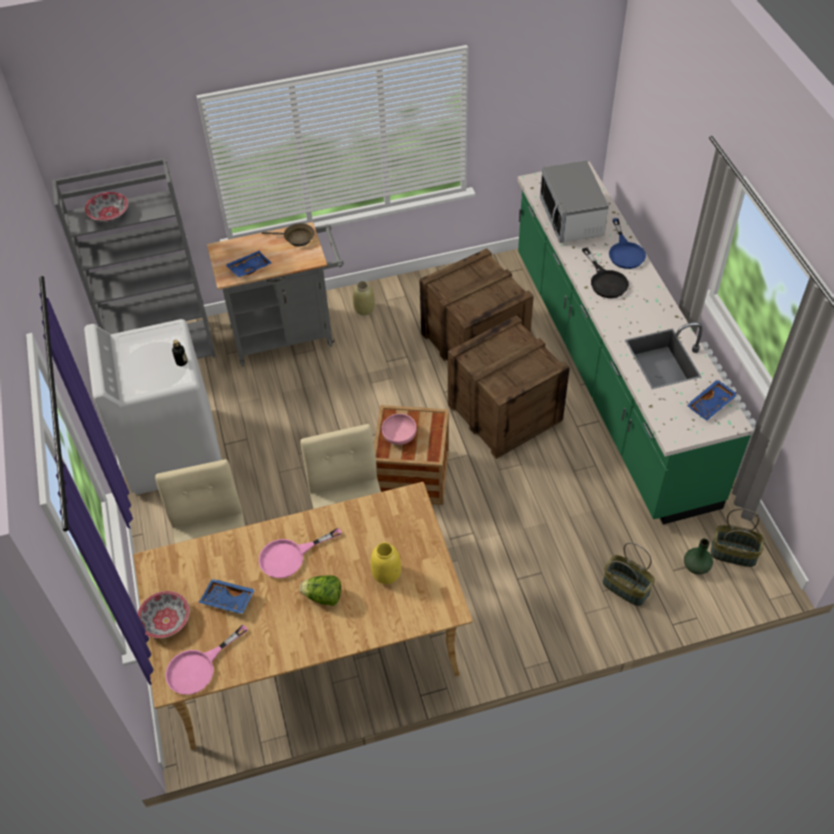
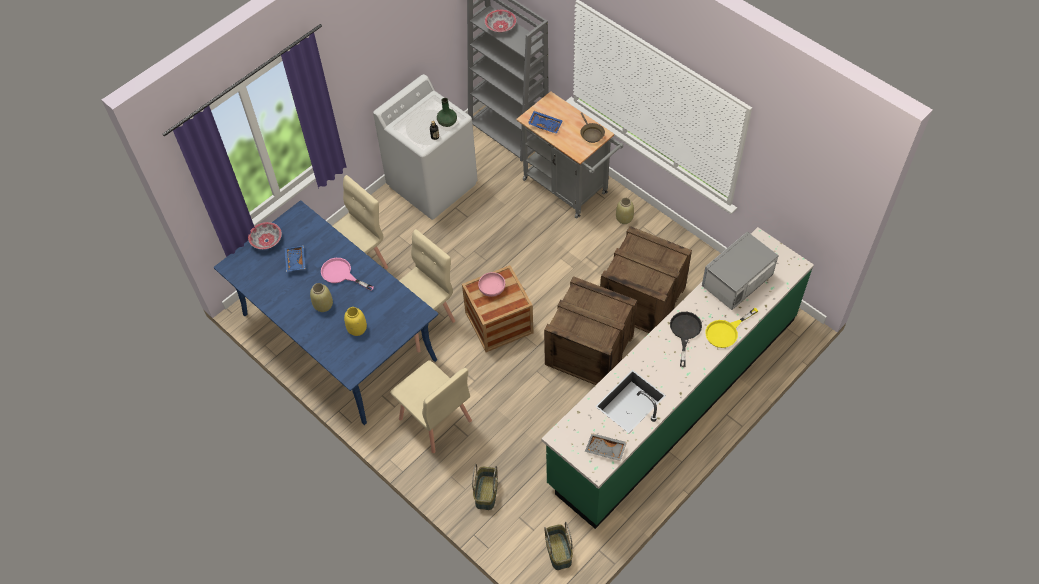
camera: 60 degrees right, 5 degrees up
beige dining table [133,482,473,750] -> blue dining table [214,201,438,425]
pink frying pan [165,625,248,694] -> none
lettuce [300,575,341,606] -> beige vase [310,283,333,312]
black frying pan [582,247,629,298] -> black frying pan turned 150 degrees clockwise [670,312,702,367]
blue frying pan [609,218,646,269] -> yellow frying pan [705,308,758,348]
green vase [684,538,713,575] -> green vase moved to [437,98,457,127]
blue tray [687,379,738,421] -> grey tray [585,433,627,461]
none -> beige chair [390,360,472,453]

